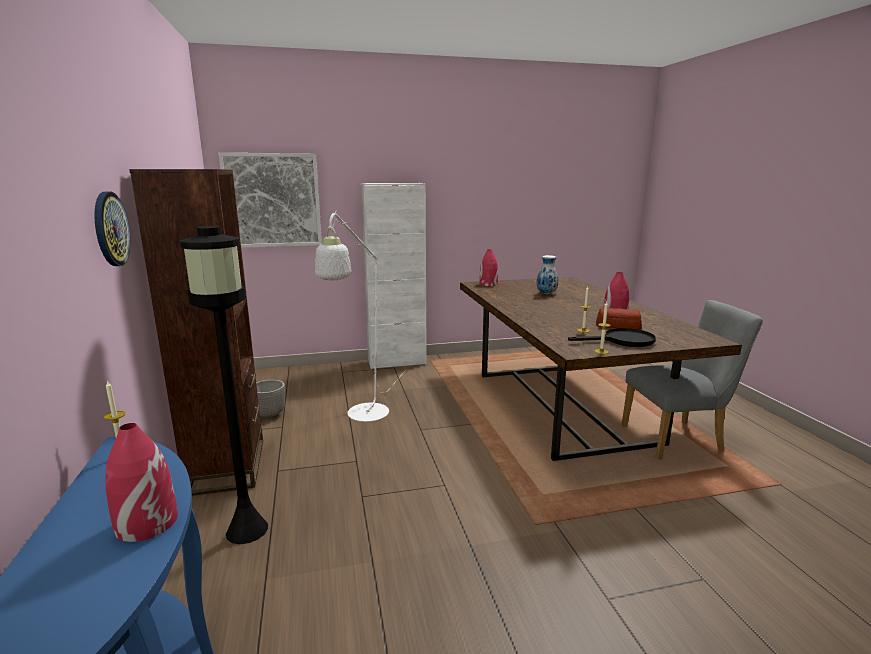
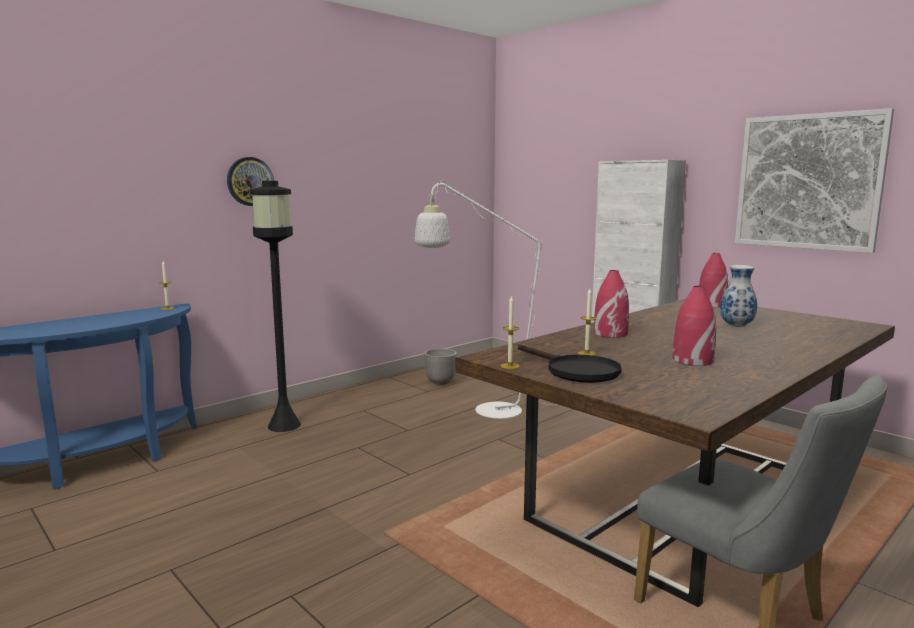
camera: 60 degrees right, 5 degrees down
red vase [105,423,178,542] -> red vase moved to [594,270,629,338]
brown bookcase [129,169,263,496] -> none
picture [218,153,322,248] -> picture moved to [735,108,894,253]
bread [596,308,642,330] -> none

